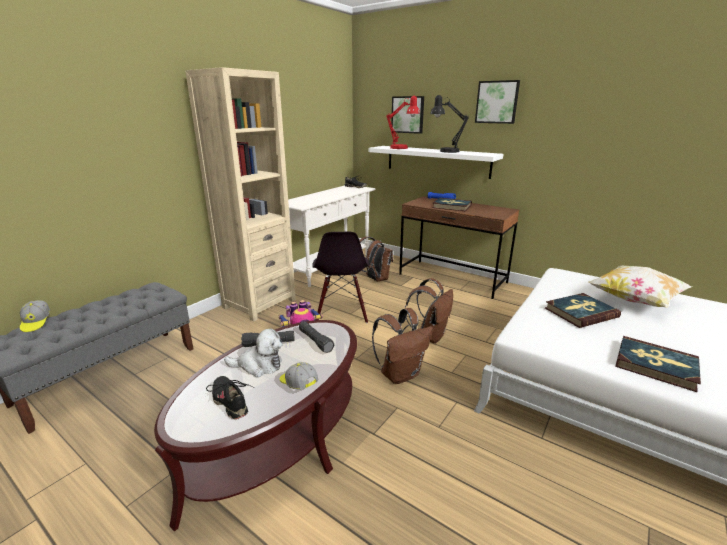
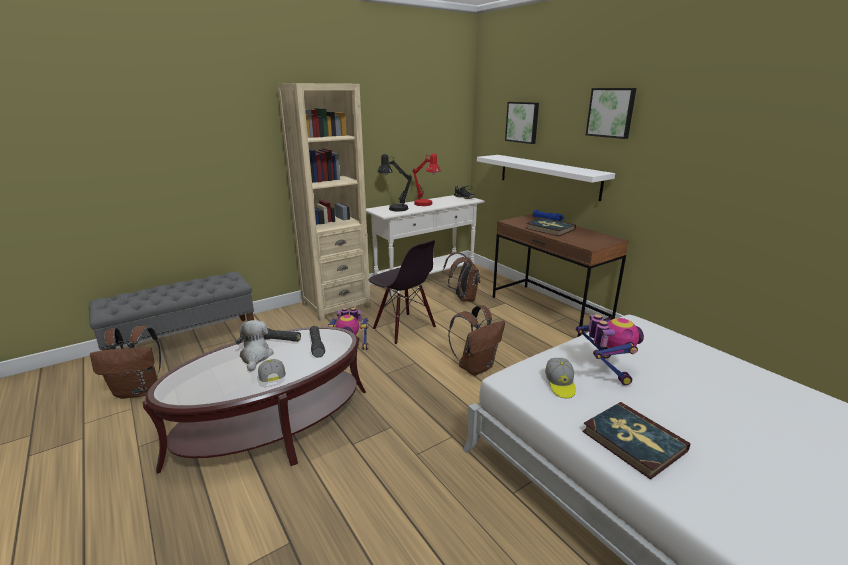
camera: 20 degrees right, 0 degrees up
cap [20,300,50,332] -> cap moved to [545,358,576,398]
black shoe [206,376,254,419] -> none
plush toy [224,329,283,377] -> plush toy turned 120 degrees counterclockwise [235,320,273,372]
black chair [312,232,369,323] -> black chair turned 60 degrees counterclockwise [369,240,436,345]
brown backpack [372,308,433,384] -> brown backpack moved to [90,325,161,399]
red table lamp [386,96,420,149] -> red table lamp moved to [412,153,441,206]
black table lamp [430,95,469,153] -> black table lamp moved to [378,154,412,212]
book [545,293,621,328] -> toy robot [576,314,644,385]
pillow [588,266,692,308] -> none

